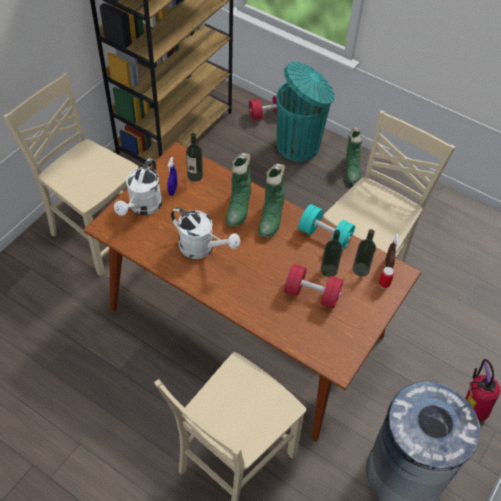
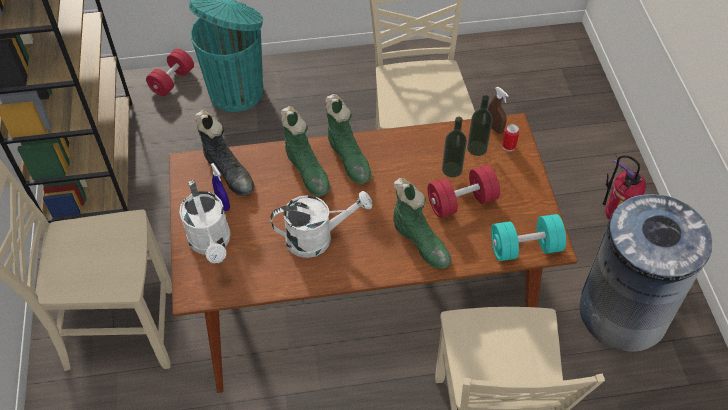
camera: 40 degrees left, 0 degrees up
bottle [186,133,203,182] -> black boot [195,110,255,196]
turquoise dumbbell [298,204,355,250] -> turquoise dumbbell moved to [491,214,566,261]
green boot [346,127,362,183] -> green boot moved to [393,178,451,269]

